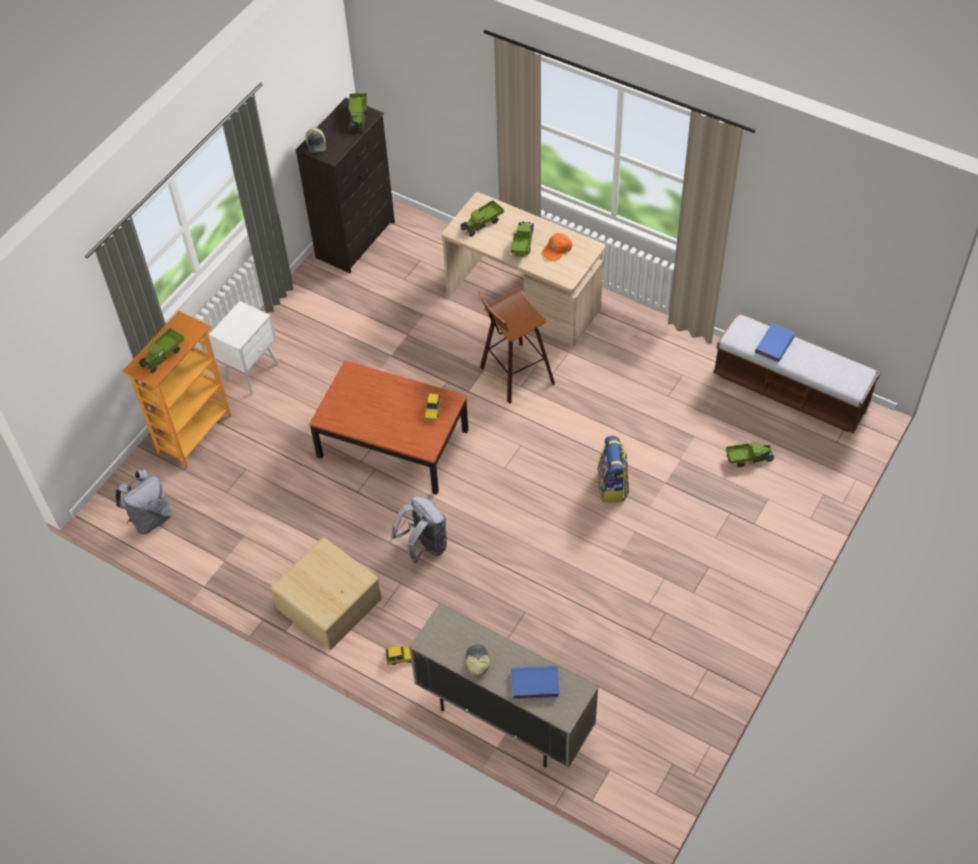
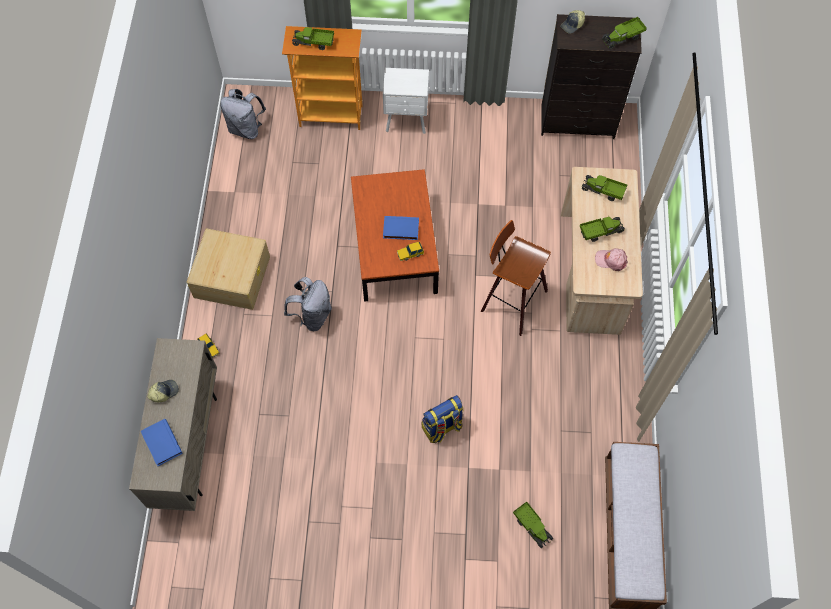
camera: 60 degrees right, 10 degrees up
orange cap [541,233,572,261] -> pink cap [595,248,628,271]
blue book [755,323,795,362] -> blue book moved to [383,216,419,240]

